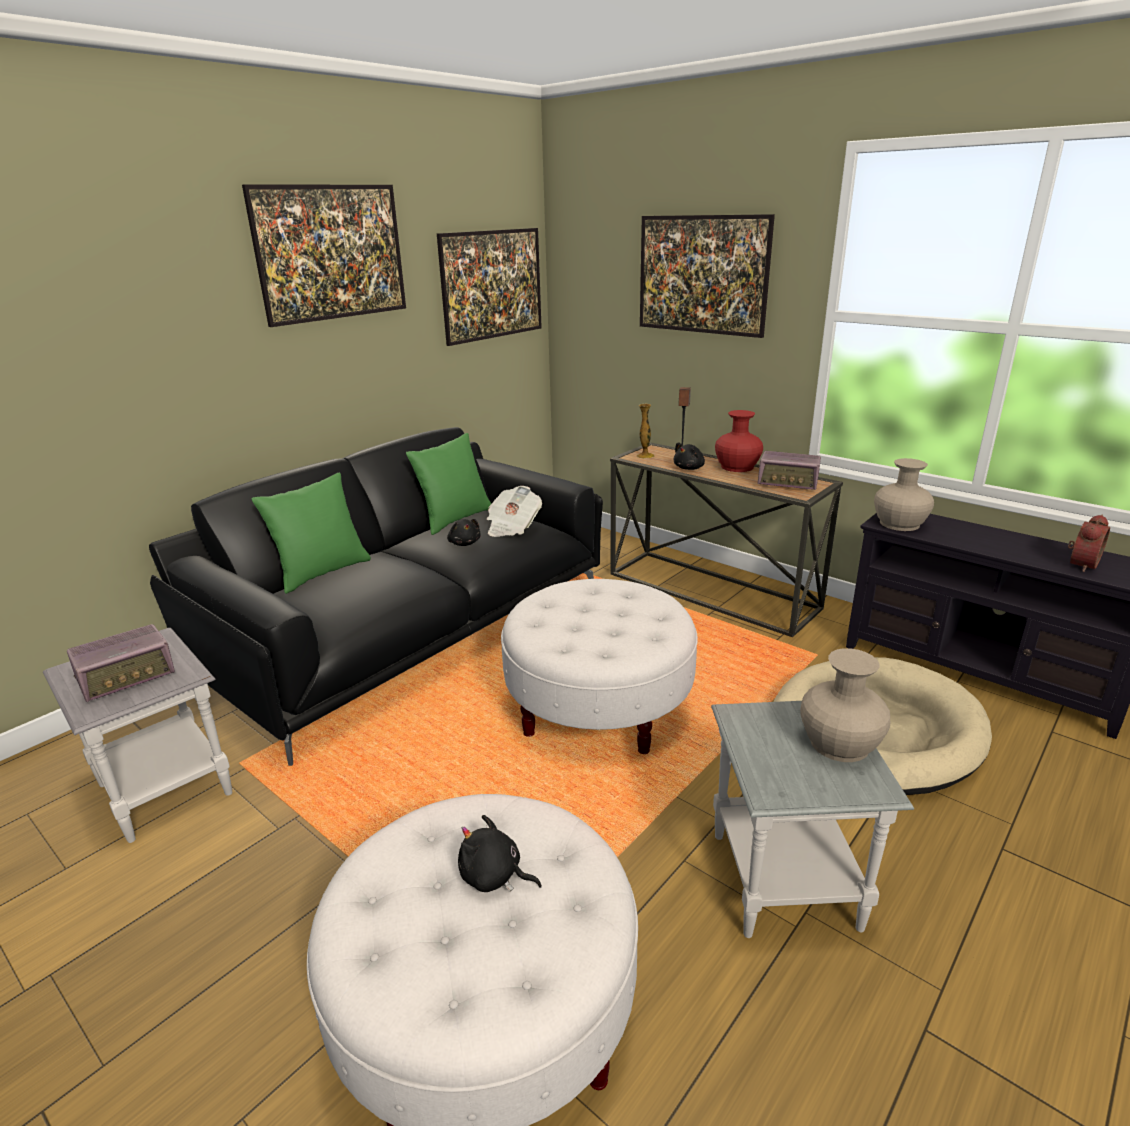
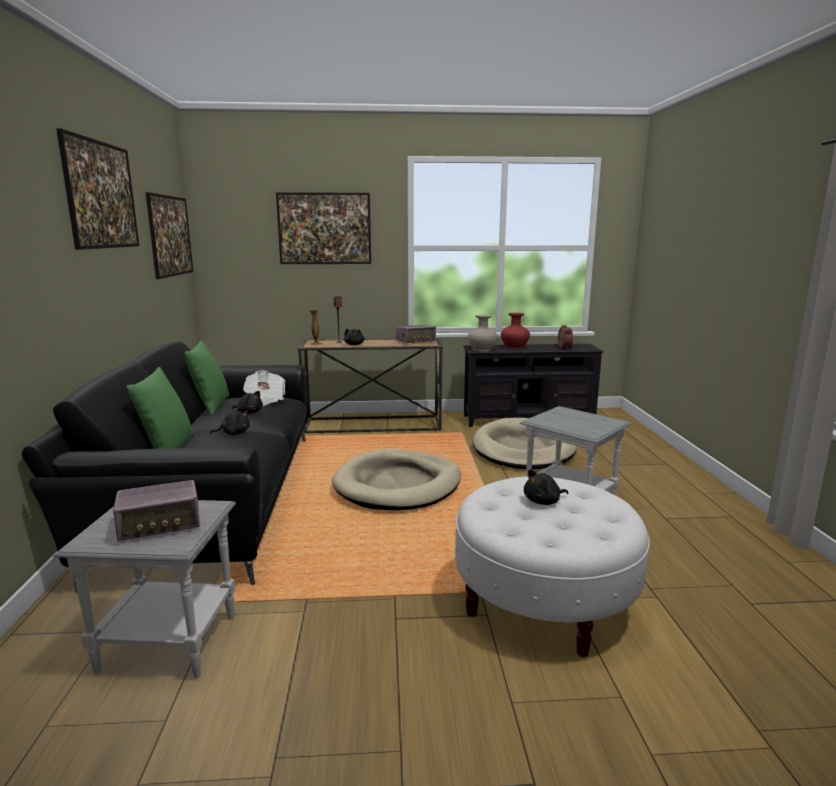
camera: 45 degrees left, 10 degrees down
radio [67,624,175,702] -> radio turned 60 degrees clockwise [113,480,200,541]
white ottoman [501,579,698,754] -> beige dog bed [332,449,461,510]
red vase [715,410,763,472] -> red vase moved to [501,313,530,349]
beige vase [800,648,890,762] -> none
none -> black plush toy [210,408,250,435]

